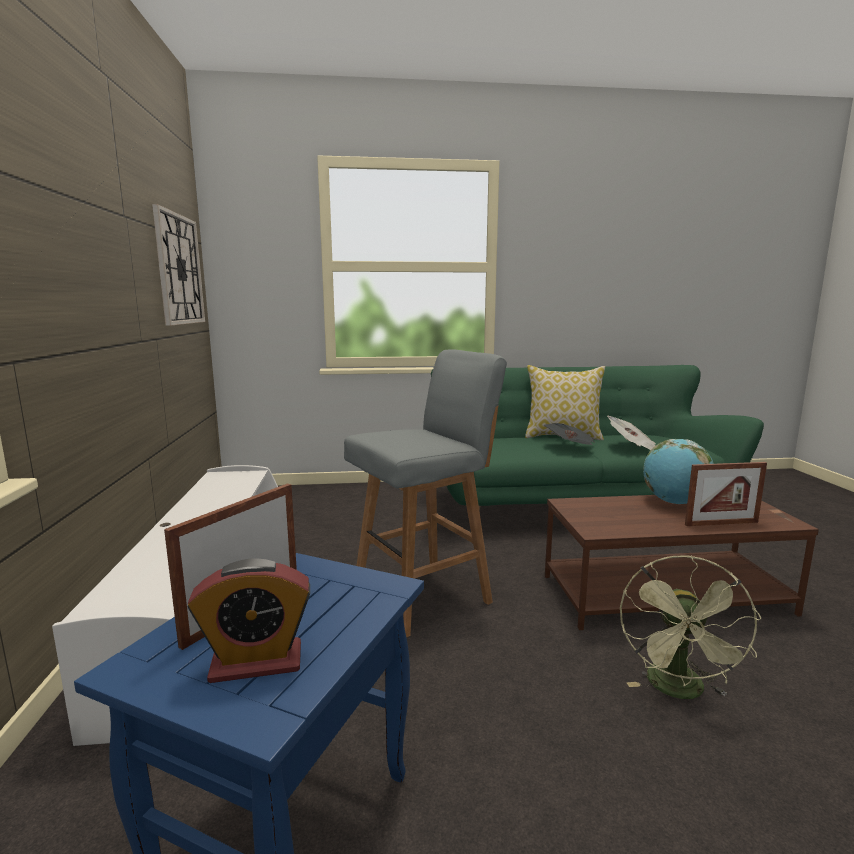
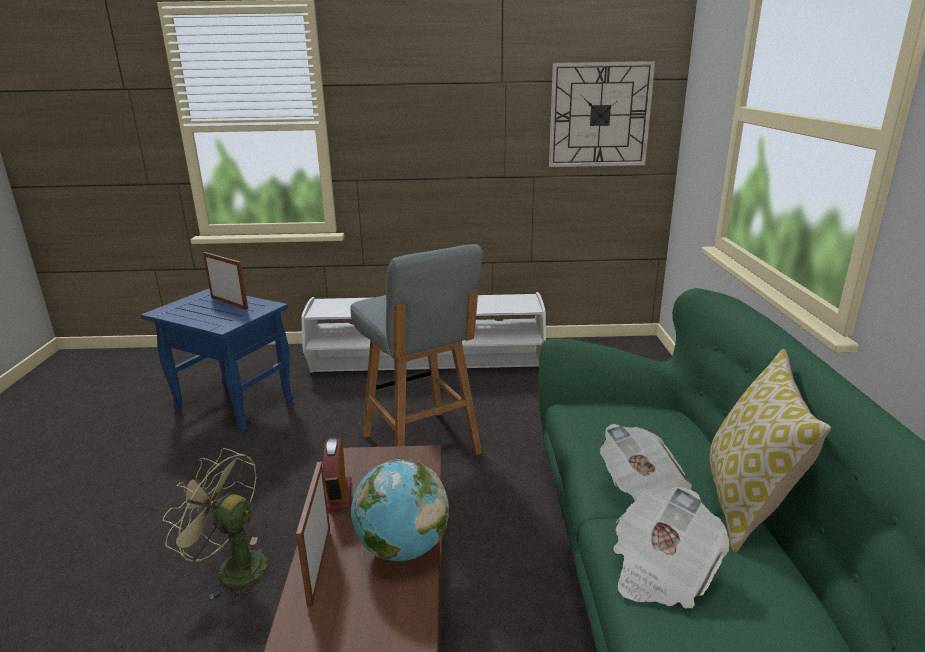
camera: 95 degrees right, 10 degrees up
alarm clock [188,559,310,683] -> alarm clock moved to [323,438,352,511]

